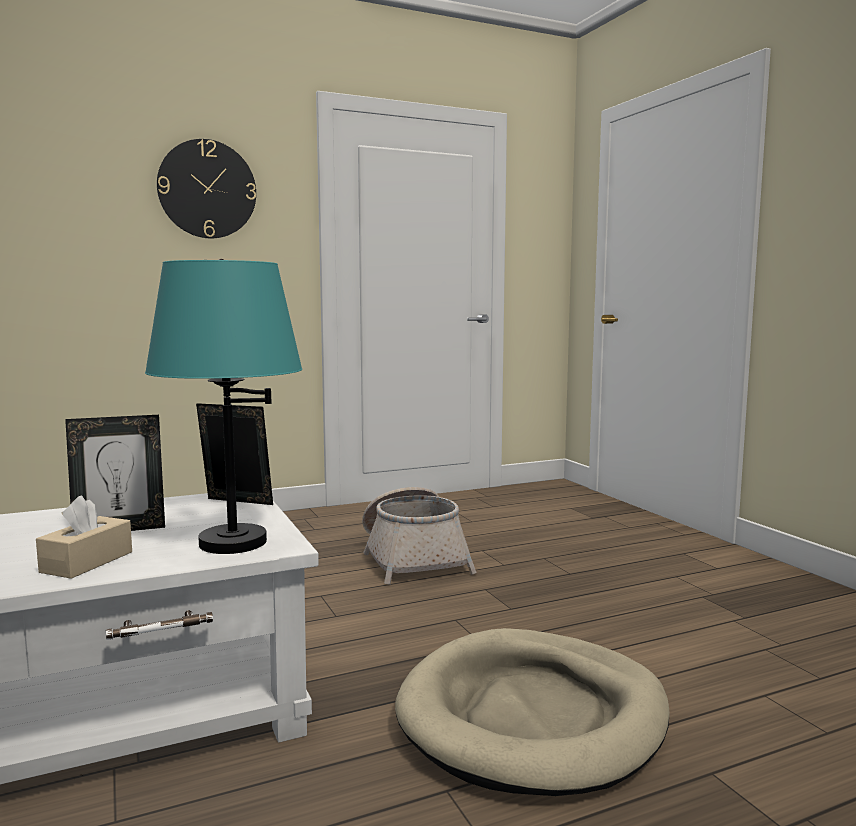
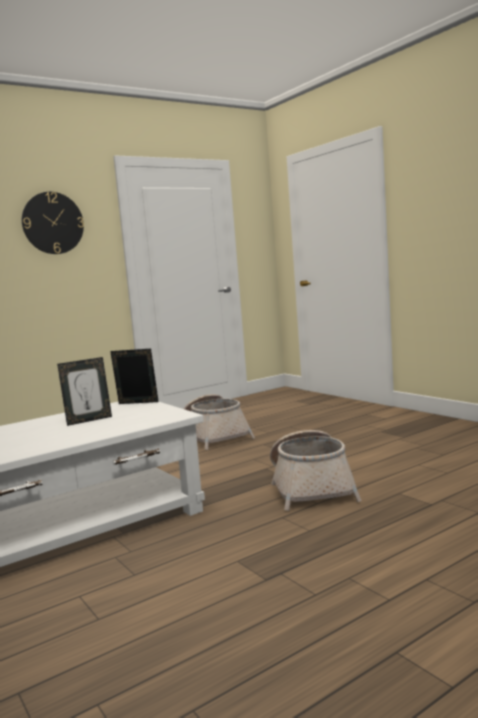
camera: 10 degrees left, 0 degrees up
beige tissue box [36,495,132,579] -> none
turquoise table lamp [145,259,302,554] -> none
beige dog bed [395,628,670,796] -> basket [270,430,362,511]

